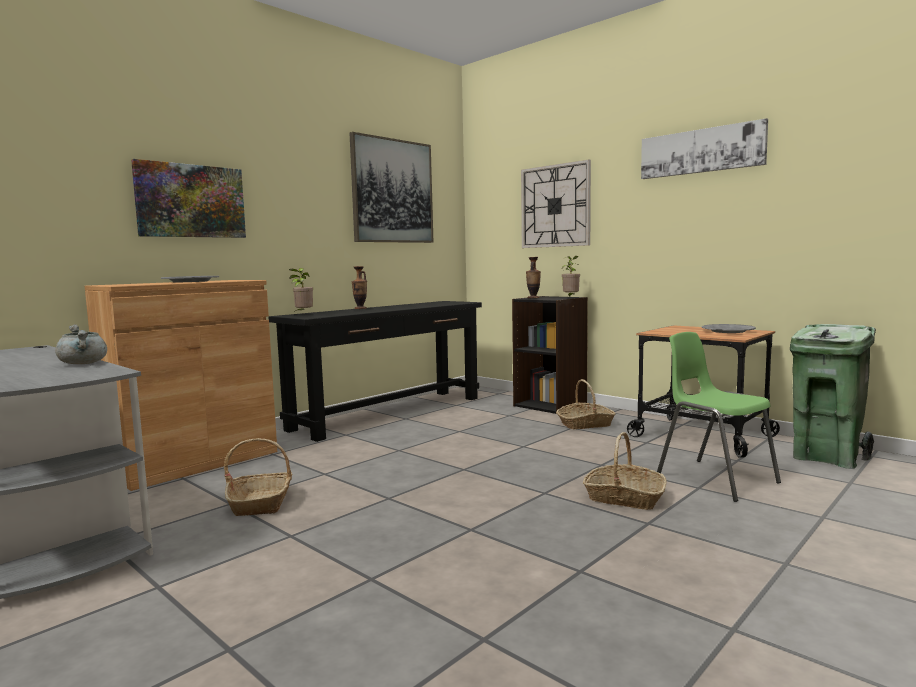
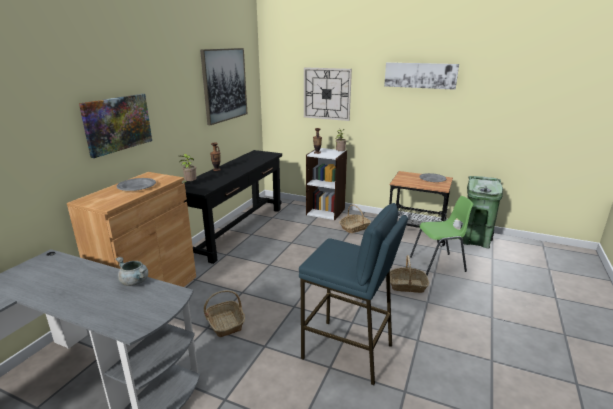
camera: 20 degrees left, 15 degrees up
black bookcase [512,296,588,414] -> white bookcase [306,148,347,220]
green chair [657,332,781,502] -> green chair turned 135 degrees clockwise [410,196,473,275]
none -> blue stool [299,203,408,385]

